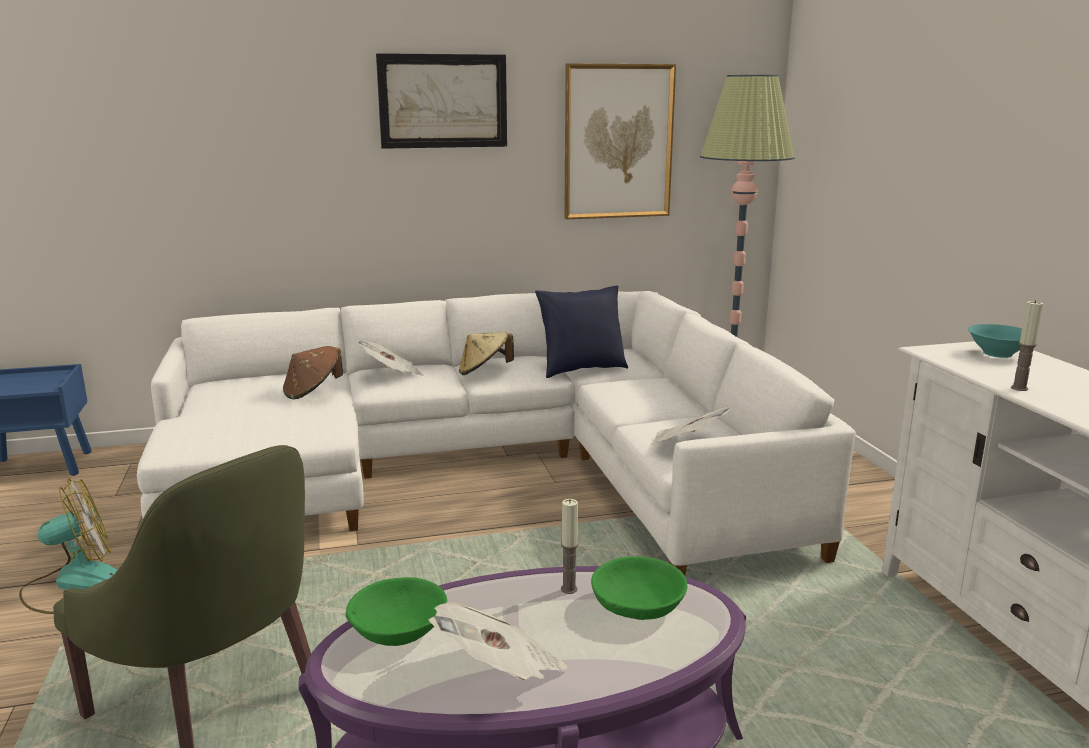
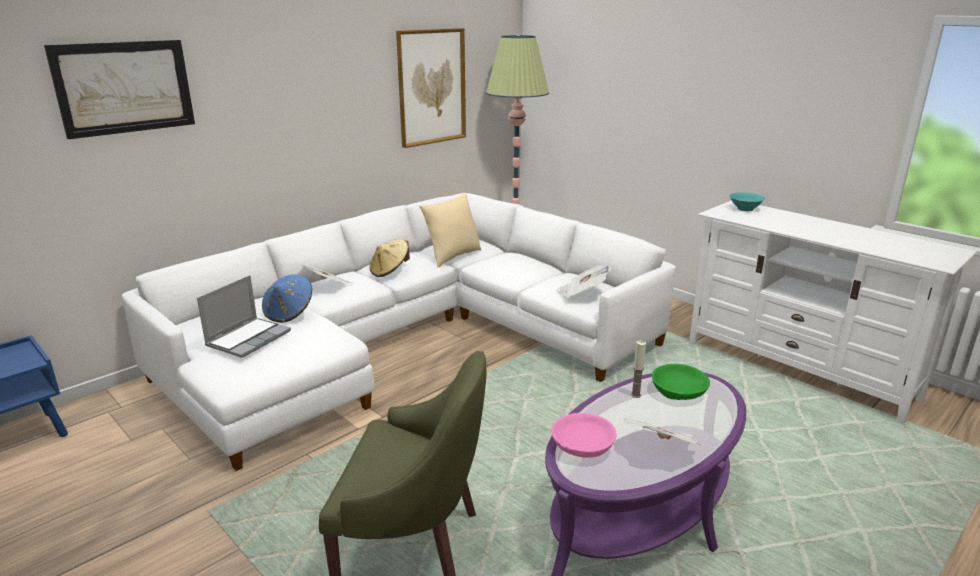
camera: 30 degrees left, 5 degrees up
fan [19,478,118,614] -> none
brown hat [283,346,343,399] -> blue hat [262,274,312,323]
green bowl [345,577,447,646] -> pink bowl [552,413,617,458]
picture [376,53,507,149] -> picture moved to [44,40,195,139]
blue pillow [535,286,628,378] -> beige pillow [419,194,481,267]
candle [1011,300,1043,391] -> none
none -> laptop [197,275,291,358]

